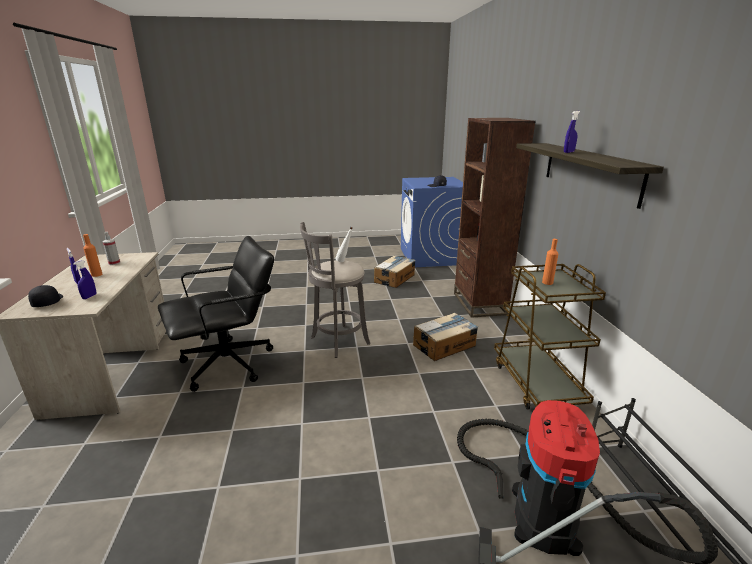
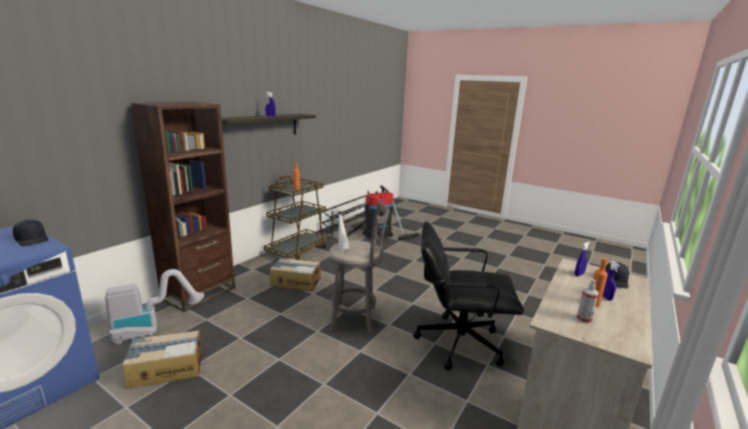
camera: 140 degrees left, 5 degrees down
none -> vacuum cleaner [105,269,204,344]

